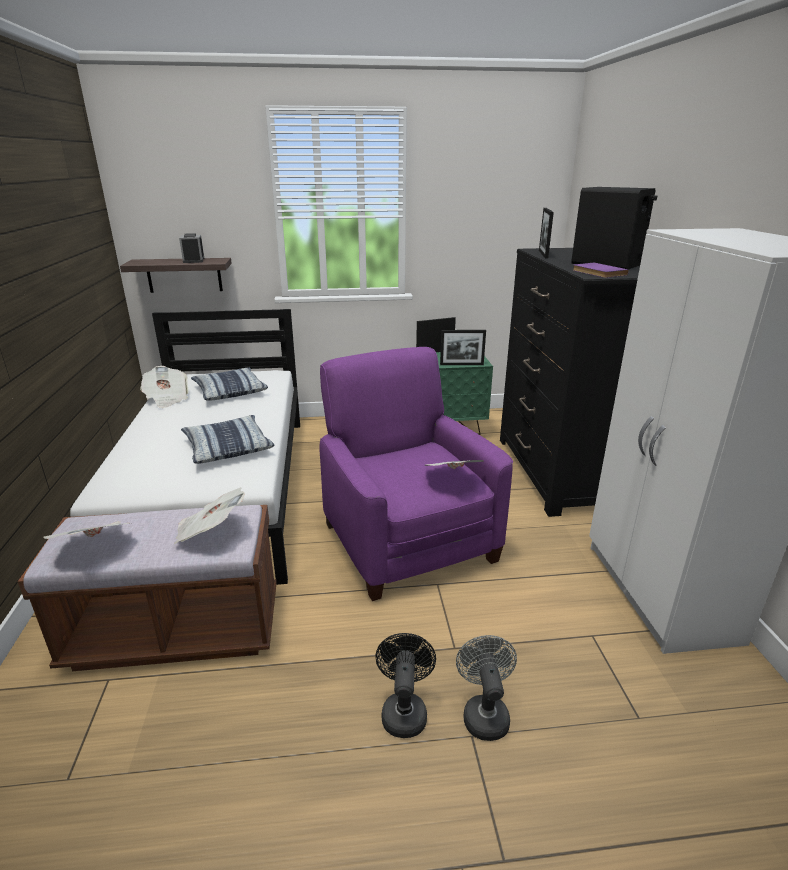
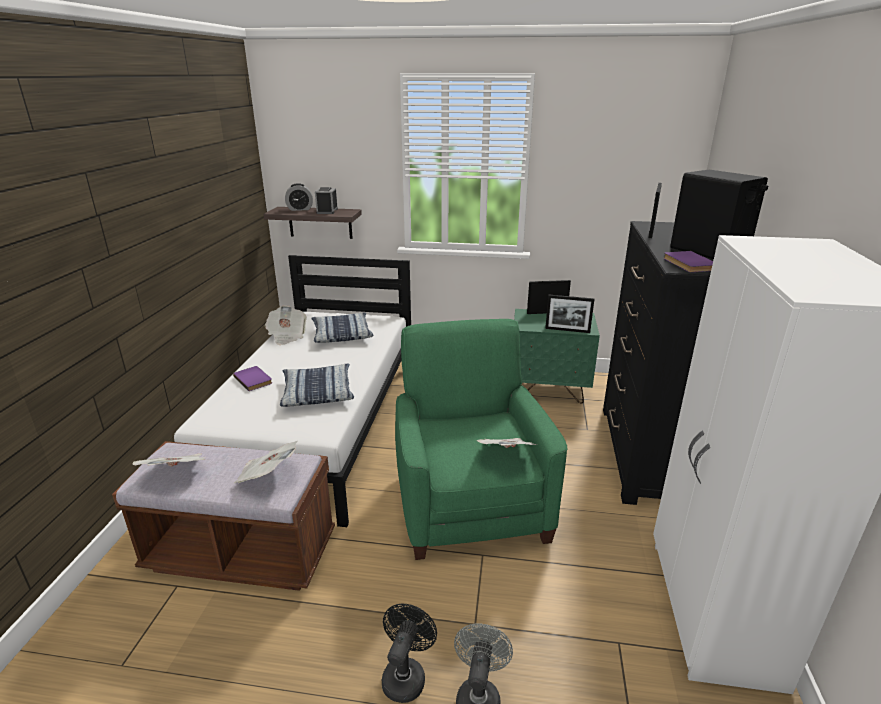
camera: 15 degrees right, 0 degrees up
purple armchair [319,347,513,601] -> green armchair [395,319,567,560]
none -> purple book [233,366,272,391]
none -> alarm clock [285,183,313,211]

